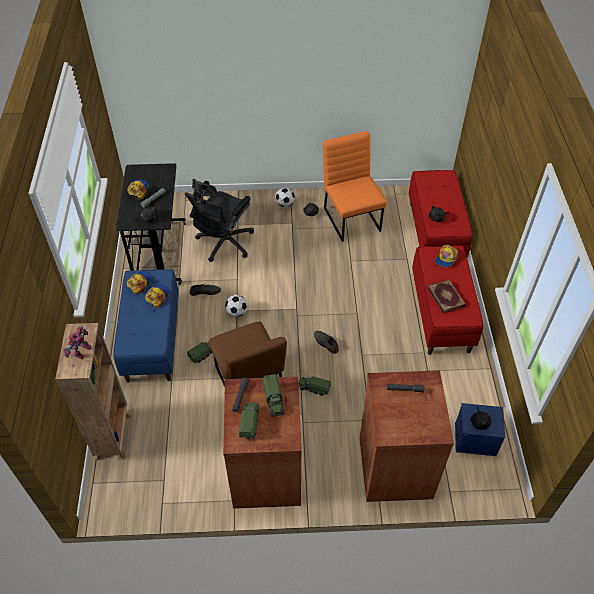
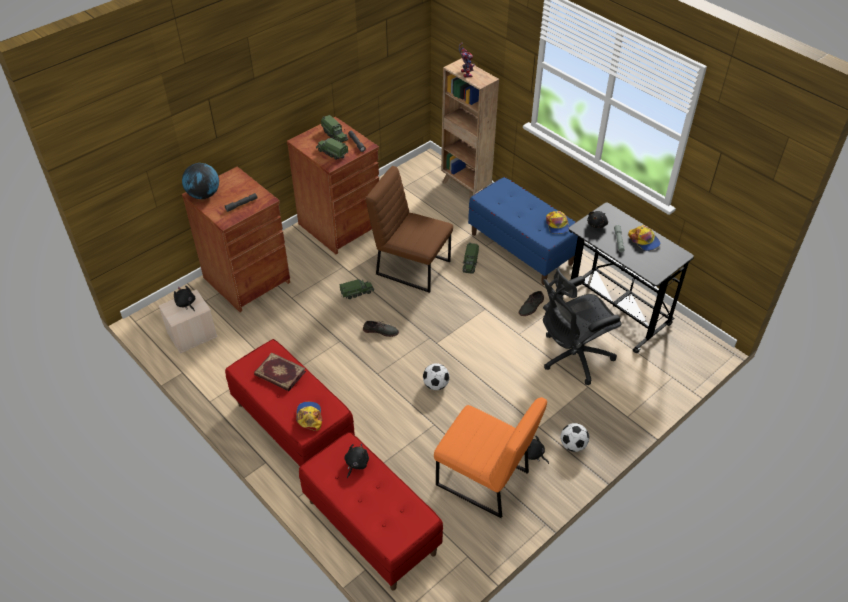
camera: 140 degrees right, 5 degrees down
cap [145,284,170,308] -> none
office chair [185,179,254,262] -> office chair turned 105 degrees counterclockwise [543,267,622,385]
football [225,295,248,317] -> football moved to [423,363,450,390]
blue storage box [455,403,505,456] -> beige storage box [159,289,218,353]
none -> globe [182,163,219,199]

